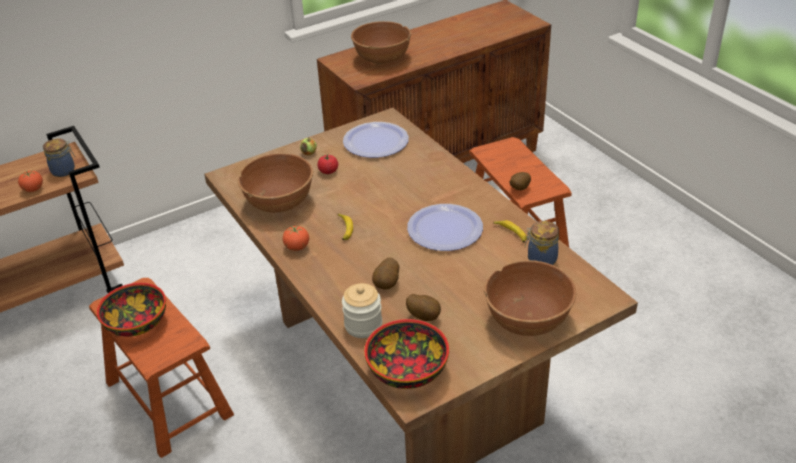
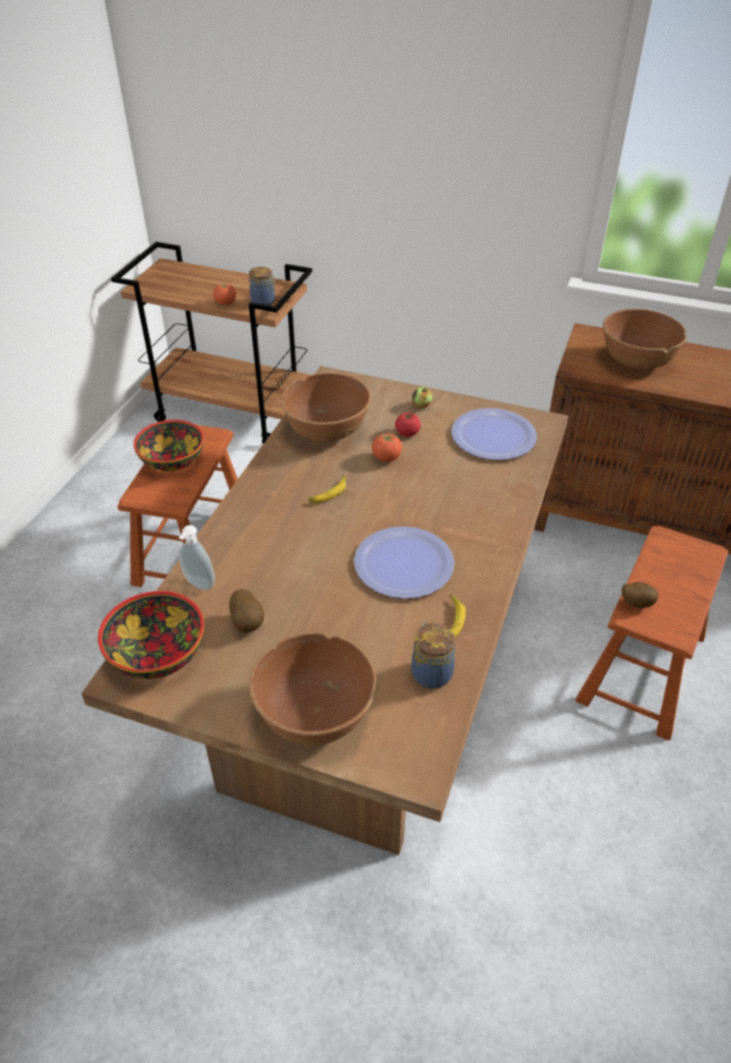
camera: 50 degrees right, 5 degrees up
tomato [283,226,309,251] -> tomato moved to [372,433,402,462]
jar [342,283,382,338] -> soap dispenser [179,525,215,590]
potato [372,257,399,290] -> none

